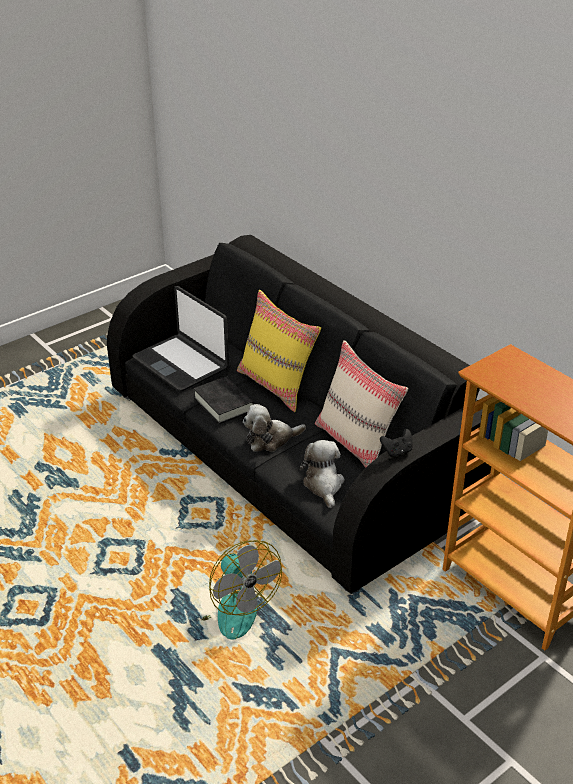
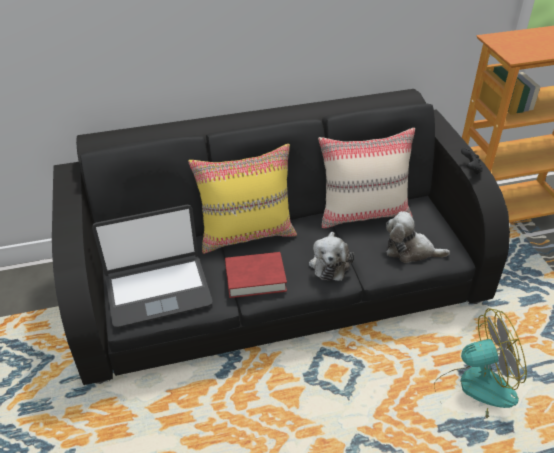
camera: 65 degrees left, 5 degrees up
black book [193,376,254,424] -> red book [225,252,287,298]

